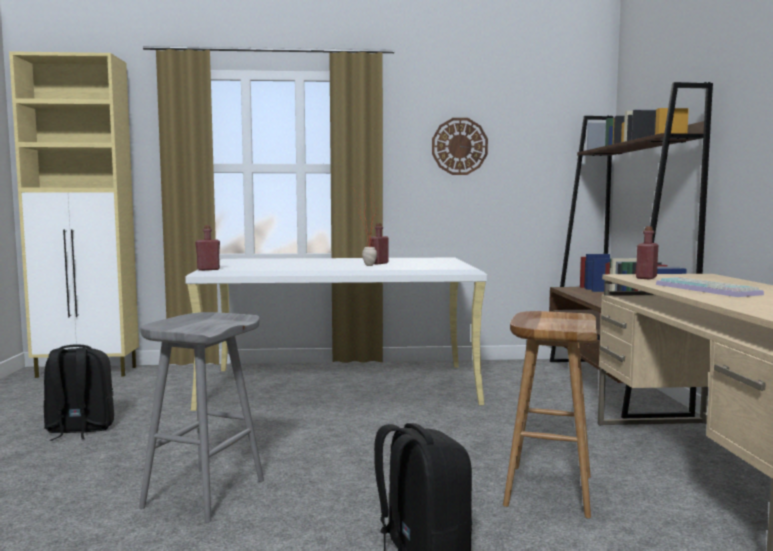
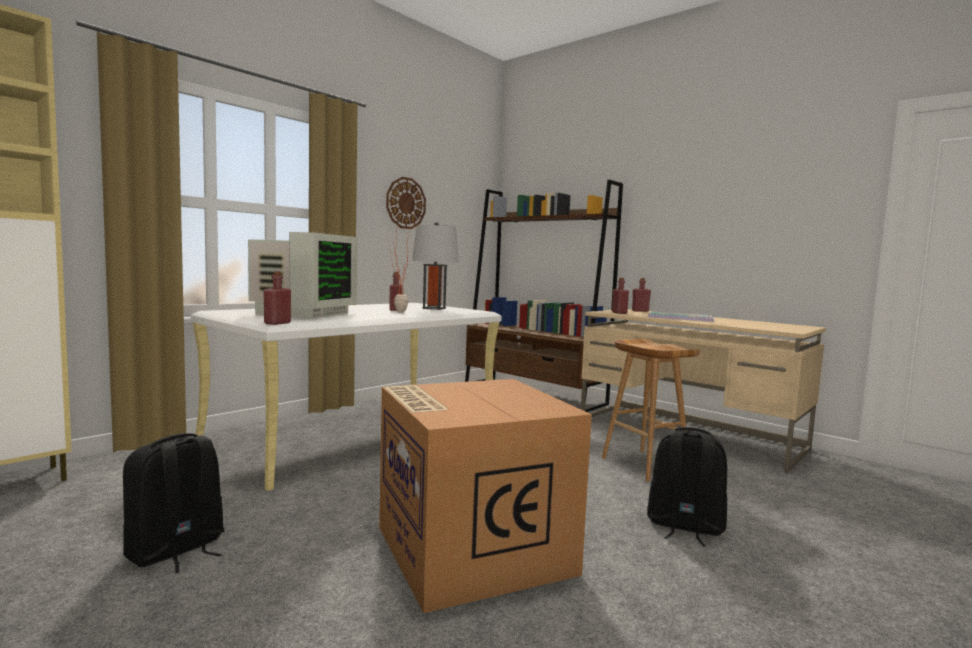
camera: 45 degrees left, 0 degrees up
grey stool [139,312,264,523] -> cardboard box [379,379,592,613]
none -> monitor [248,232,358,319]
none -> grey table lamp [412,222,459,310]
none -> red bottle [632,278,651,312]

